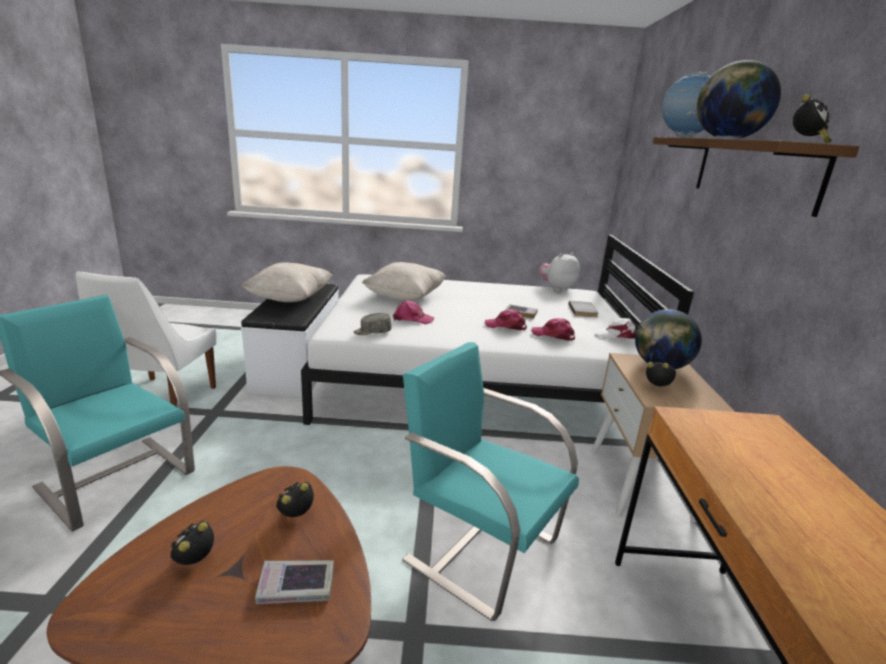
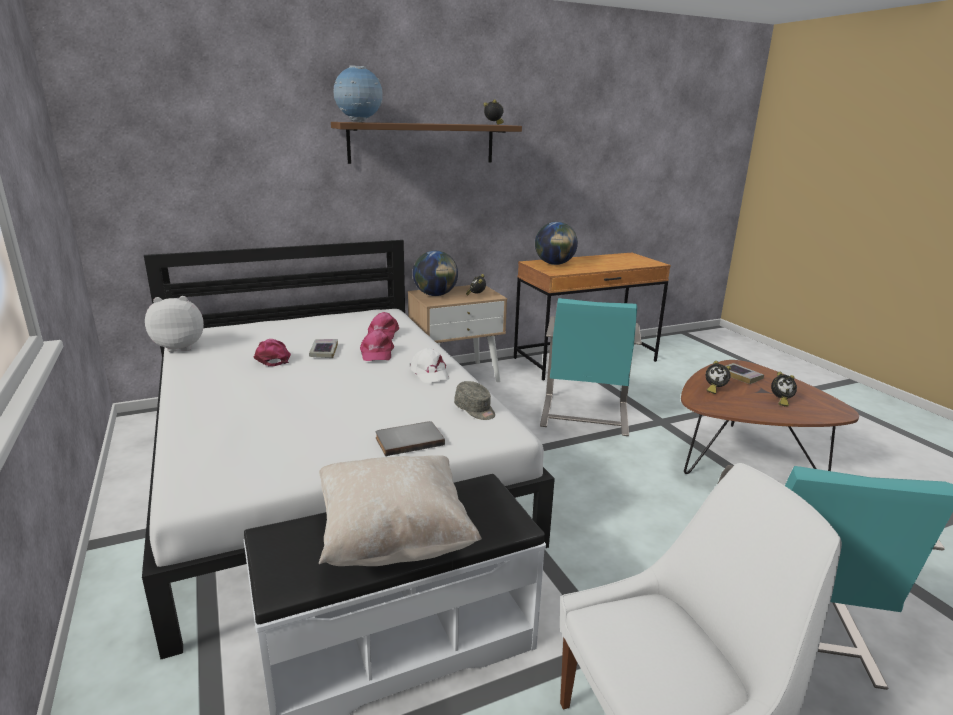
camera: 115 degrees left, 0 degrees up
beige pillow [362,262,446,301] -> none
pink cap [393,300,434,324] -> pink cap moved to [253,339,291,366]
plush toy [539,253,580,292] -> plush toy turned 135 degrees clockwise [145,296,204,352]
grey book [569,301,598,317] -> grey book moved to [375,421,445,456]
white cap [595,318,636,339] -> white cap moved to [409,348,449,383]
globe [697,60,781,139] -> globe moved to [535,222,578,265]

